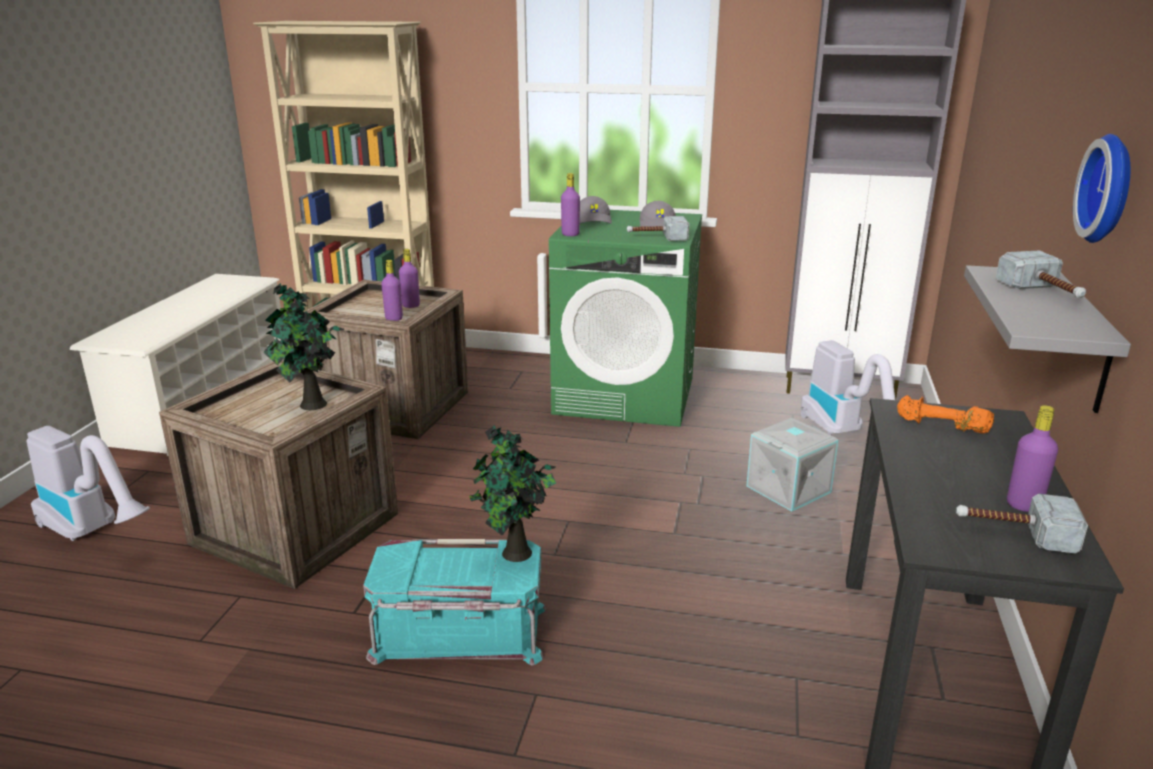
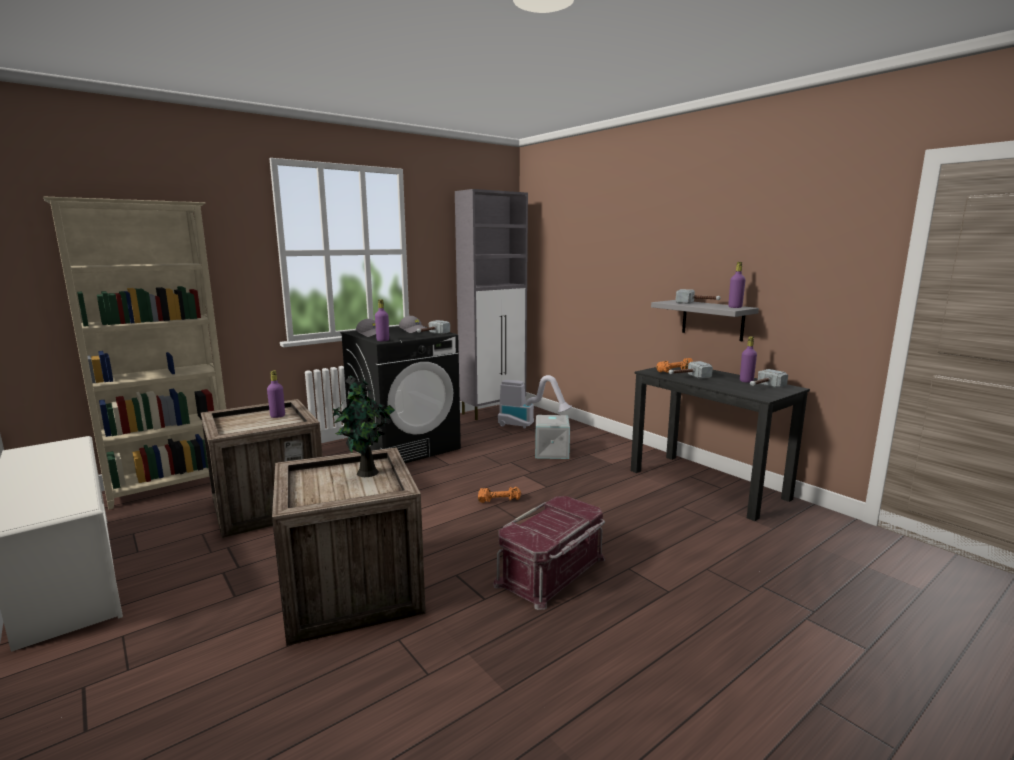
camera: 50 degrees left, 10 degrees down
vacuum cleaner [26,426,150,541] -> none
turquoise storage box [363,539,546,665] -> red storage box [493,496,605,610]
purple bottle [381,260,403,321] -> purple bottle moved to [728,262,746,308]
potted plant [469,425,556,562] -> none
green washing machine [549,210,702,427] -> black washing machine [340,326,461,463]
wall clock [1073,134,1130,243] -> none
none -> orange dumbbell [478,487,521,503]
none -> hammer [669,361,713,379]

